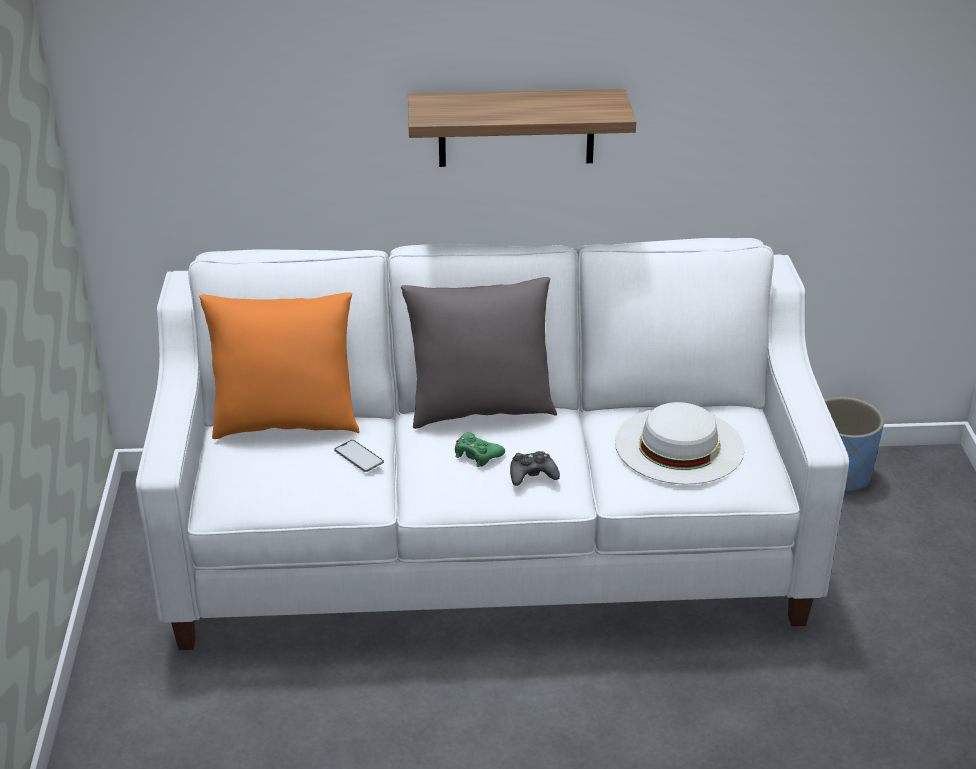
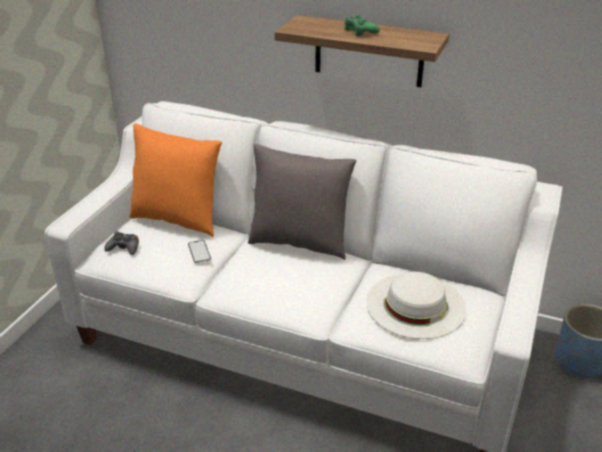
camera: 25 degrees right, 0 degrees up
green game controller [455,432,505,467] -> green game controller moved to [344,15,380,36]
black game controller [510,451,560,486] -> black game controller moved to [104,231,139,255]

